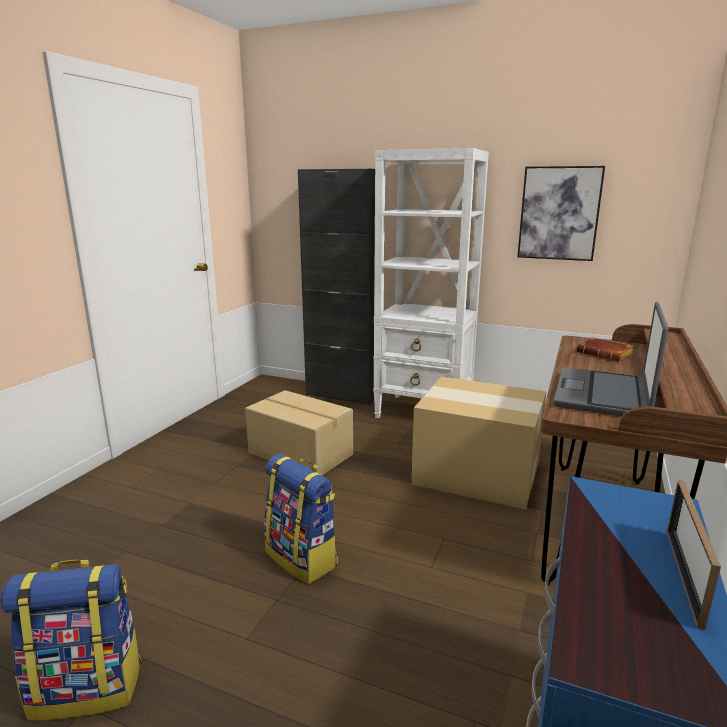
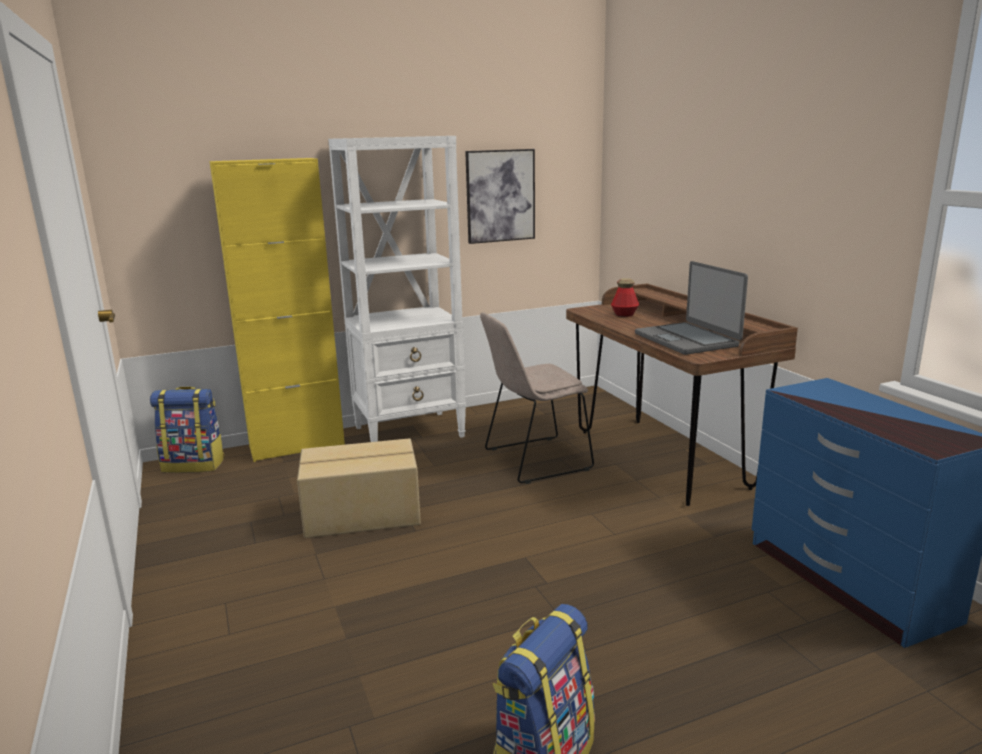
camera: 45 degrees left, 0 degrees up
backpack [264,454,338,584] -> backpack moved to [150,387,225,473]
black cabinet [298,169,375,405] -> yellow cabinet [210,158,345,462]
cardboard box [411,377,546,510] -> beige chair [480,312,594,484]
brown book [577,337,634,361] -> bottle [611,278,639,317]
picture frame [667,480,721,630] -> none

